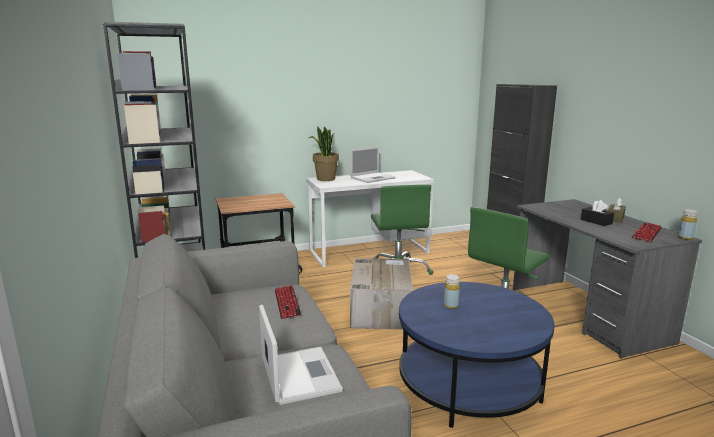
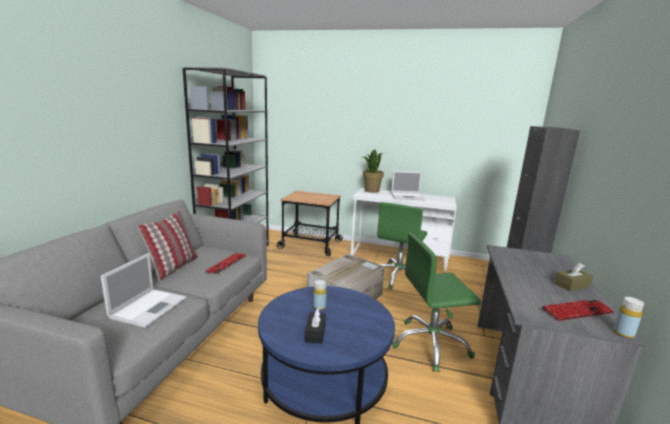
camera: 35 degrees right, 0 degrees up
black tissue box [581,200,614,226] -> black tissue box moved to [305,308,326,344]
none -> pillow [137,211,198,281]

